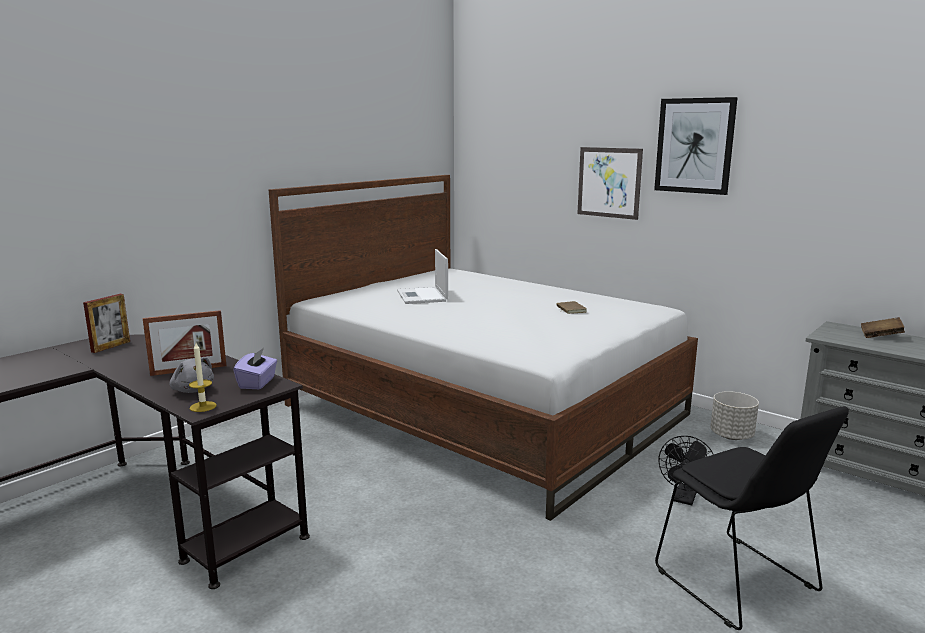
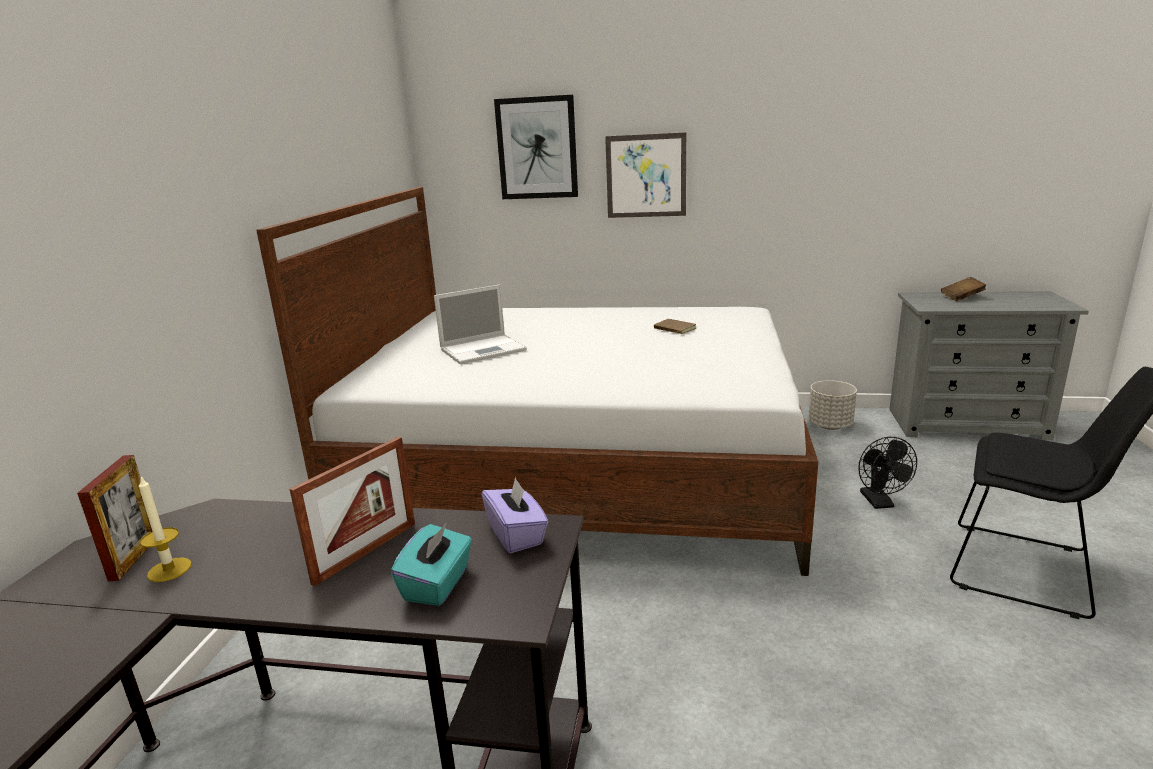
camera: 30 degrees left, 5 degrees up
grey plush toy [170,357,214,393] -> turquoise tissue box [391,523,472,606]
candle [189,343,217,412] -> candle moved to [139,475,192,582]
laptop [397,249,448,304] -> laptop turned 75 degrees counterclockwise [434,284,527,364]
picture [654,97,738,195] -> picture moved to [494,95,578,199]

